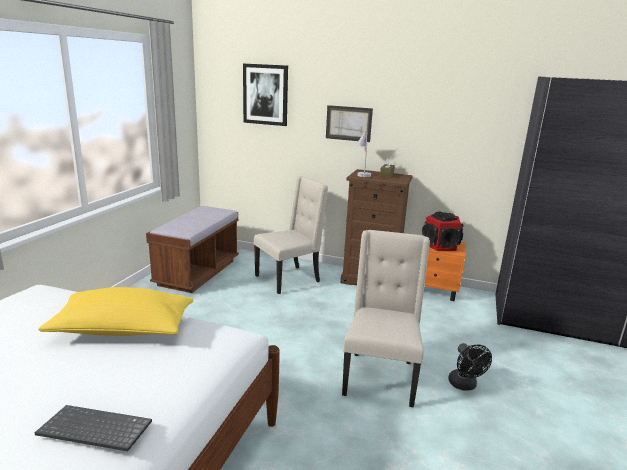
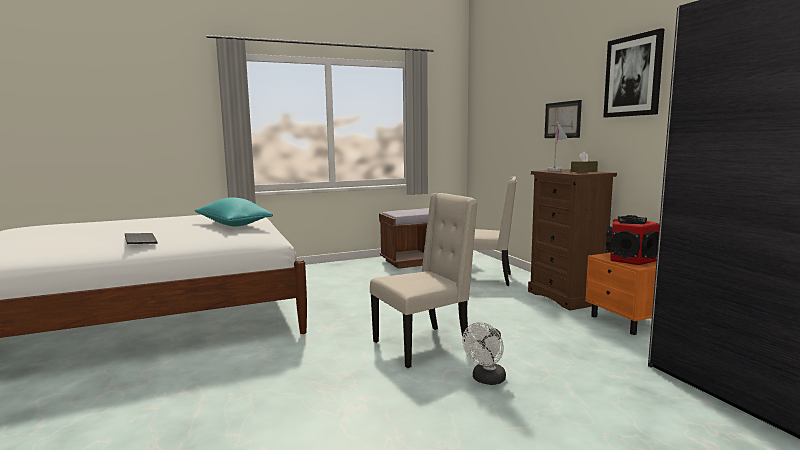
camera: 50 degrees right, 10 degrees down
yellow pillow [38,287,194,336] -> turquoise pillow [195,197,273,226]
picture [243,64,288,126] -> picture moved to [603,28,664,117]
black fan [448,343,492,391] -> white fan [462,322,506,385]

